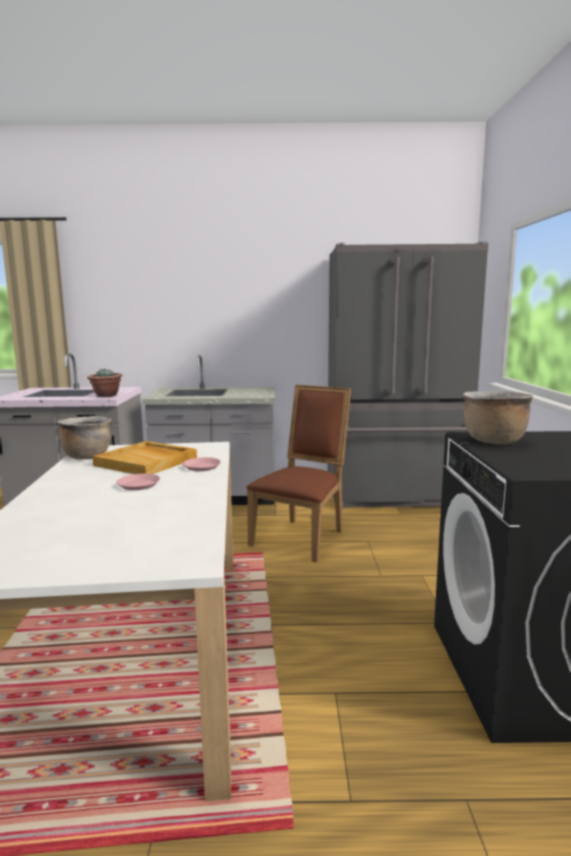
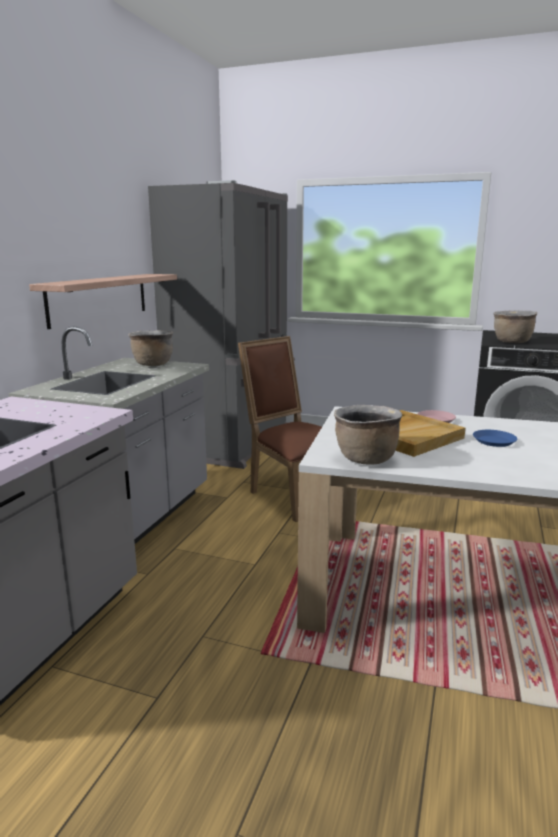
camera: 70 degrees left, 5 degrees up
potted plant [87,369,123,397] -> none
pink plate [116,474,160,490] -> blue plate [473,430,517,447]
none -> shelf [29,274,177,329]
none -> brown cooking pot [128,330,173,366]

